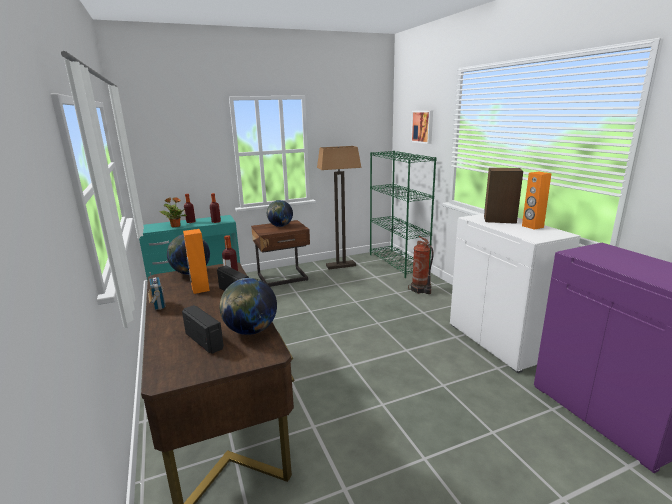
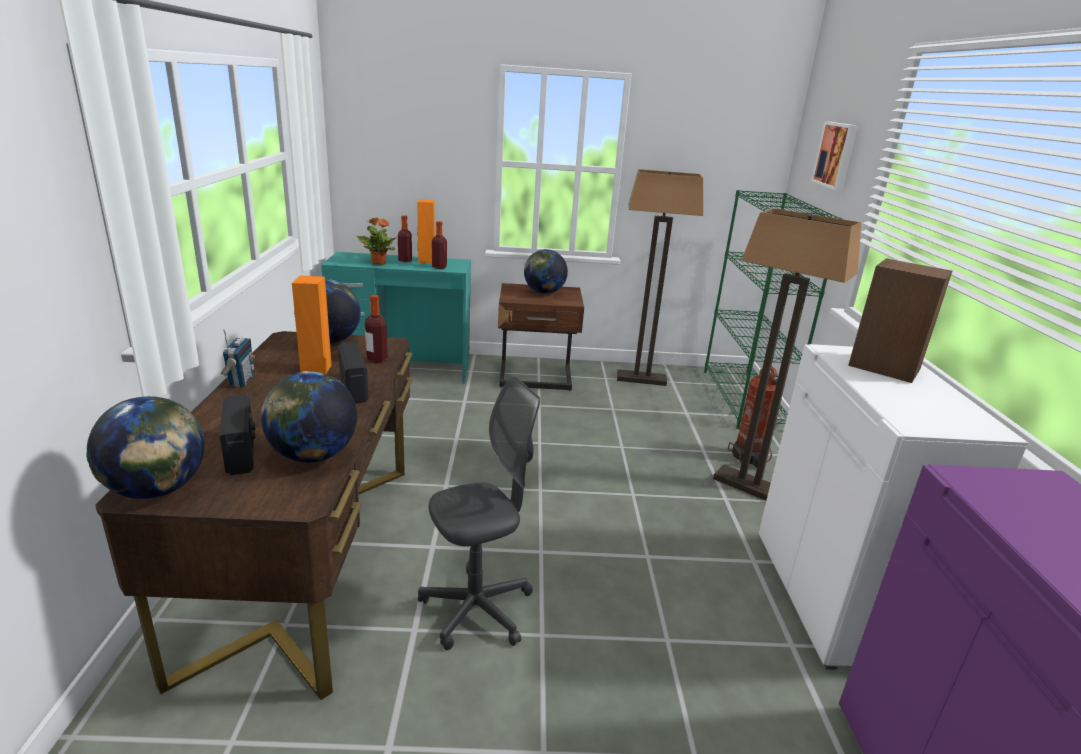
camera: 20 degrees right, 5 degrees up
orange speaker [522,172,552,230] -> orange speaker moved to [417,199,435,263]
none -> globe [86,396,205,499]
none -> grey office chair [418,376,540,650]
none -> floor lamp [713,208,861,501]

